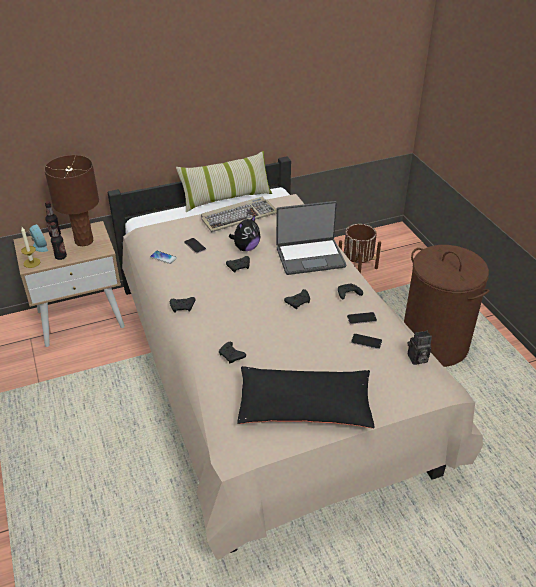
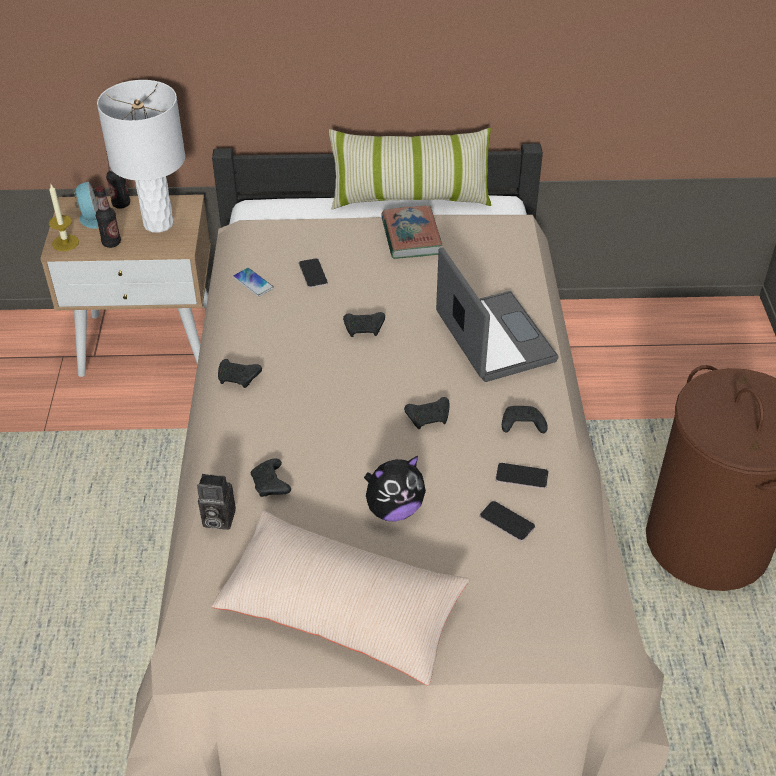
camera: 20 degrees right, 5 degrees up
brown table lamp [44,155,99,246] -> white table lamp [97,80,185,233]
keyboard [201,197,277,232] -> book [381,205,443,259]
plush toy [229,215,261,251] -> plush toy moved to [364,456,426,522]
black pillow [237,366,375,428] -> beige pillow [212,510,470,685]
laptop [276,201,346,275] -> laptop turned 120 degrees counterclockwise [436,248,558,382]
brown planter [339,224,381,273] -> none
camera [408,331,432,365] -> camera moved to [197,474,236,530]

